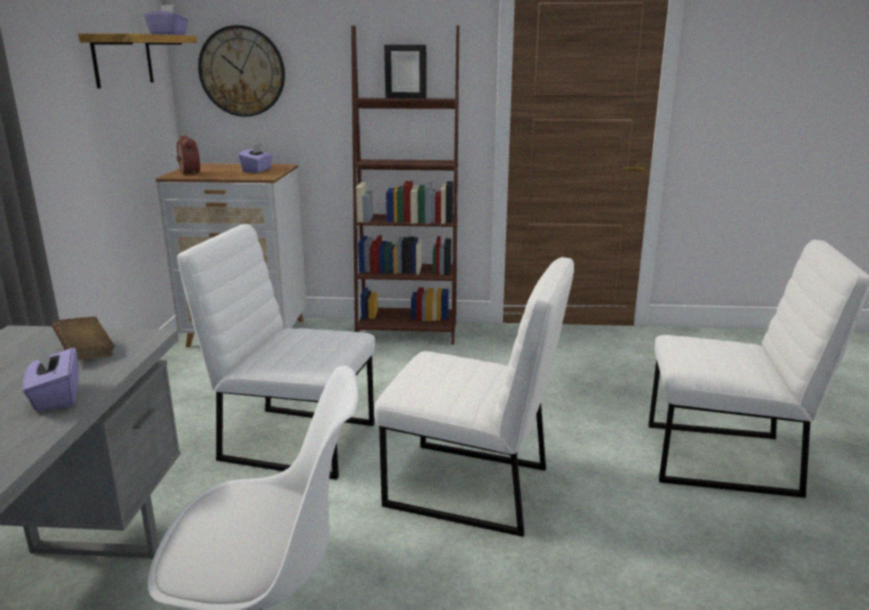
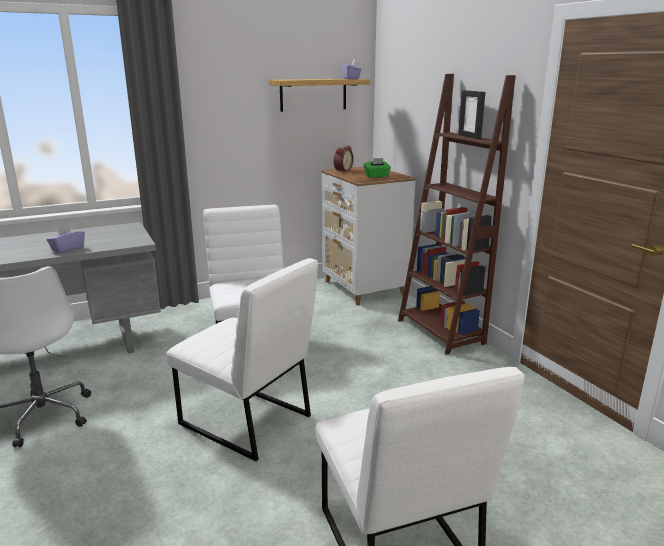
camera: 60 degrees right, 0 degrees up
brown book [52,316,115,360] -> none
wall clock [198,25,285,117] -> none
purple tissue box [238,143,273,173] -> green tissue box [364,158,391,178]
white chair [374,257,574,537] -> white chair turned 45 degrees counterclockwise [166,258,318,461]

